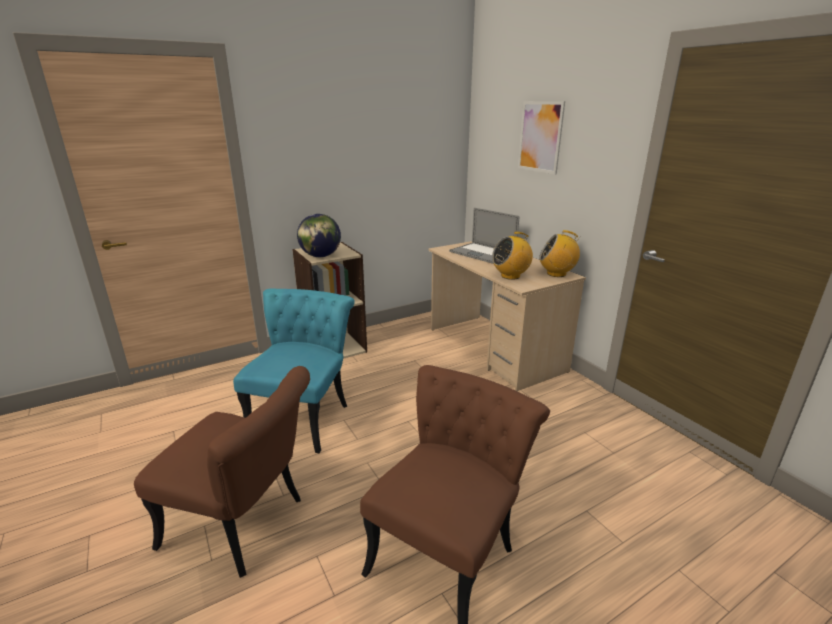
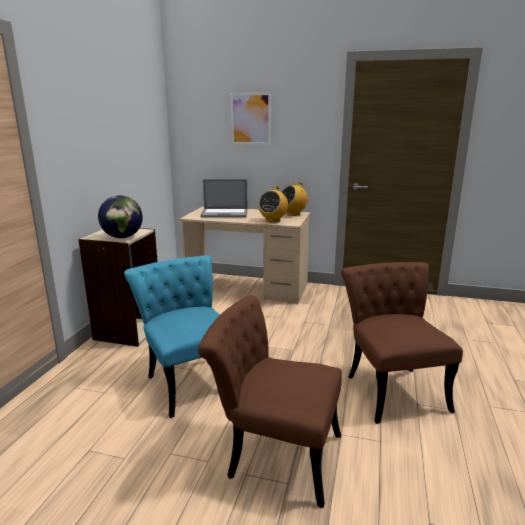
camera: 45 degrees left, 5 degrees down
brown chair [134,366,310,578] -> brown chair turned 135 degrees counterclockwise [198,295,342,508]

